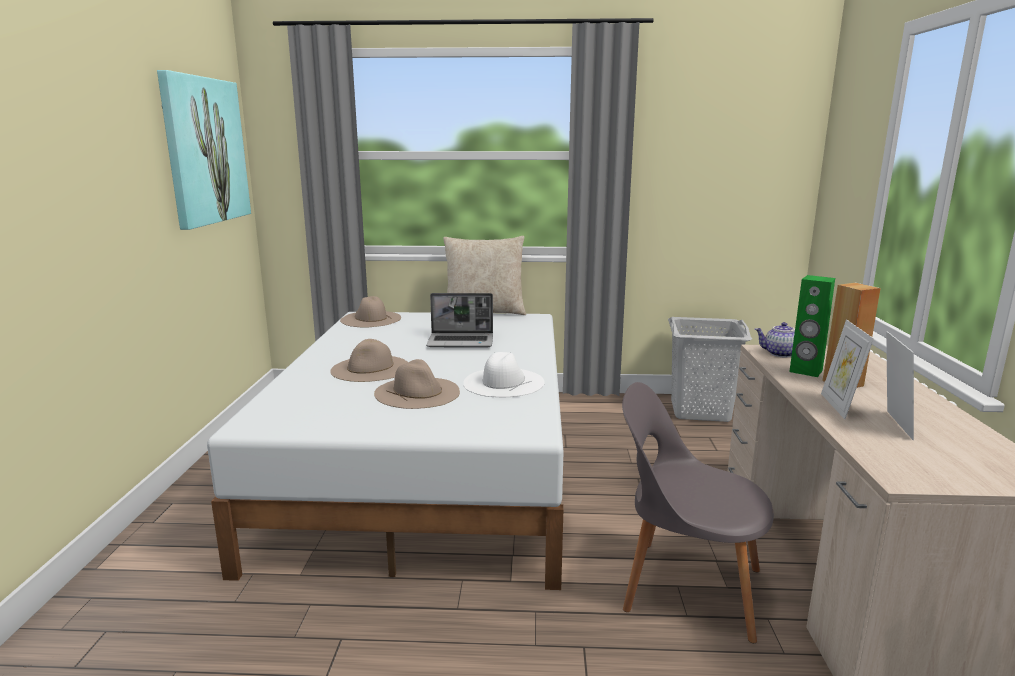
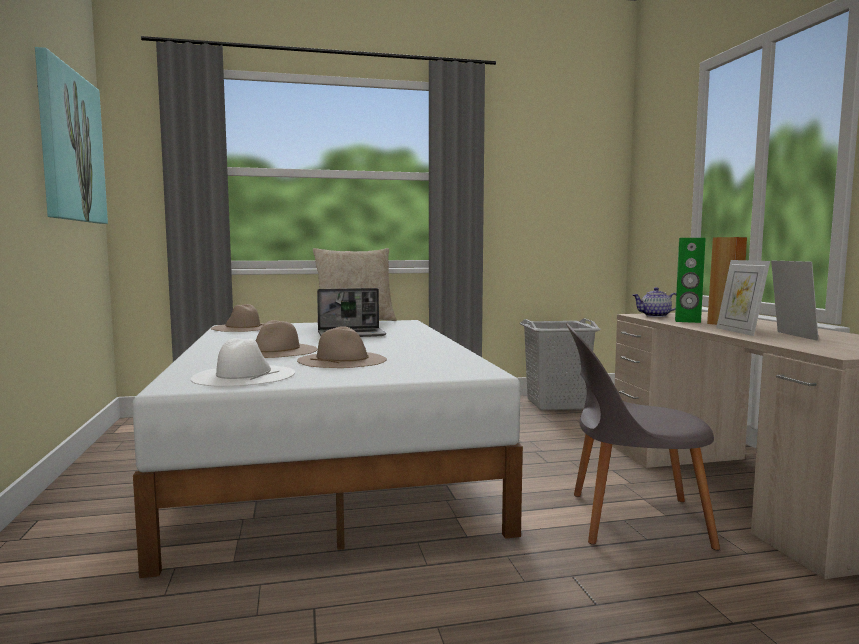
camera: 15 degrees left, 10 degrees down
white hat [463,352,545,397] -> white hat moved to [191,338,295,387]

